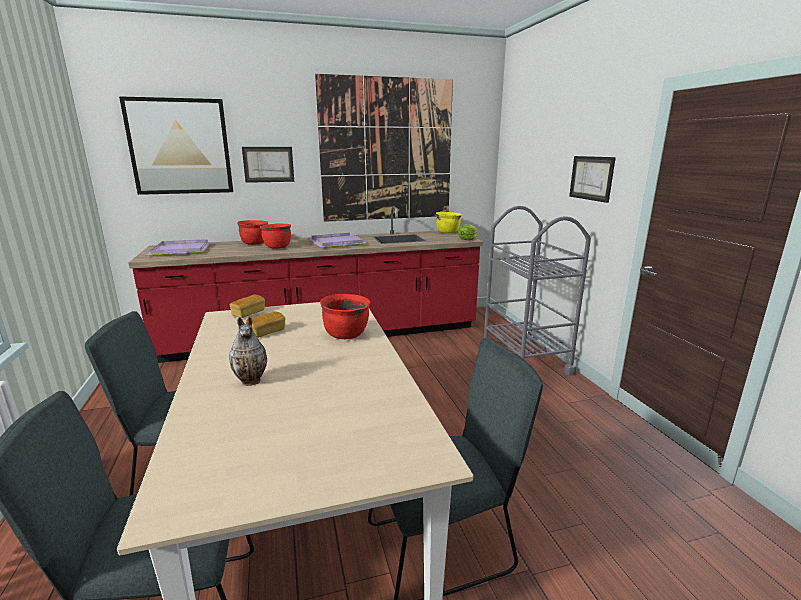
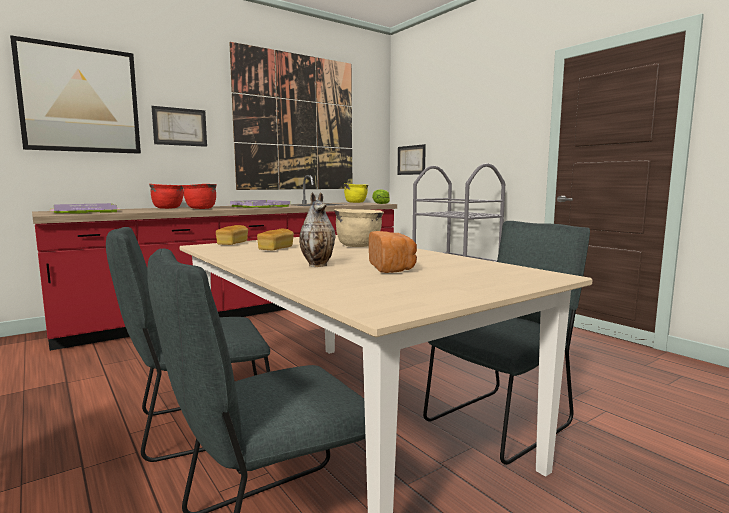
camera: 20 degrees left, 10 degrees down
red cooking pot [320,294,370,339] -> beige cooking pot [335,209,384,247]
picture [569,156,616,203] -> picture moved to [398,144,426,175]
none -> bread [369,231,417,273]

